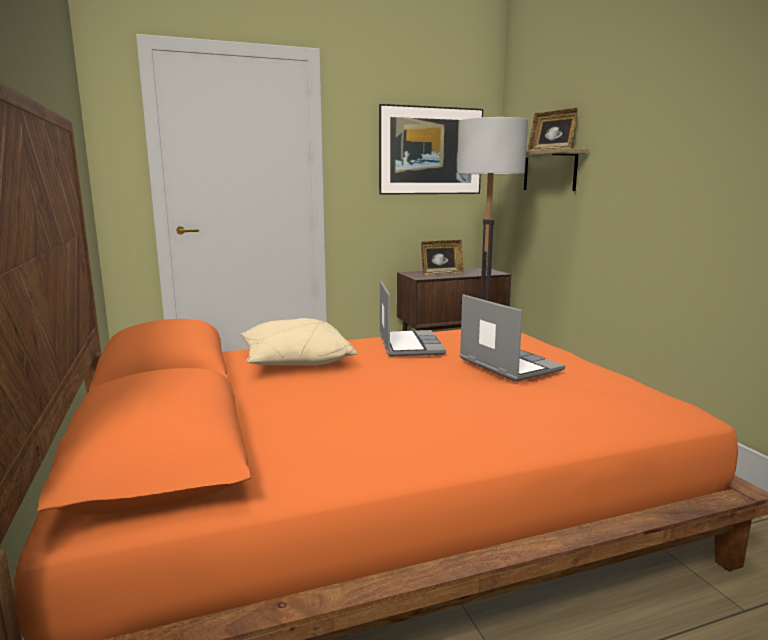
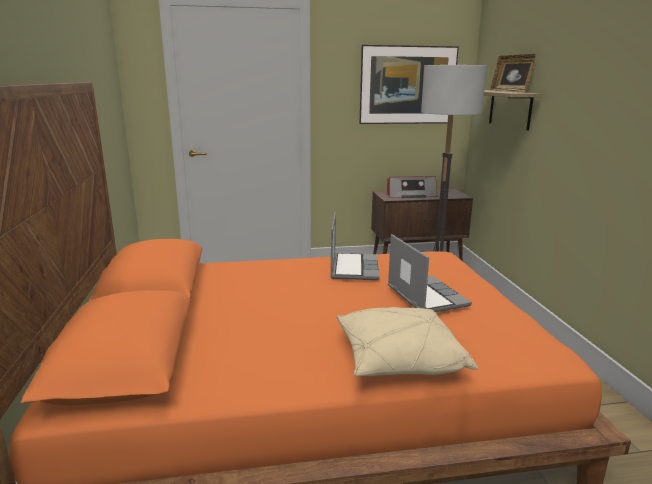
camera: 10 degrees right, 5 degrees up
beige pillow [240,318,357,366] -> beige pillow moved to [336,307,478,376]
picture frame [421,240,464,275] -> radio [387,176,437,198]

